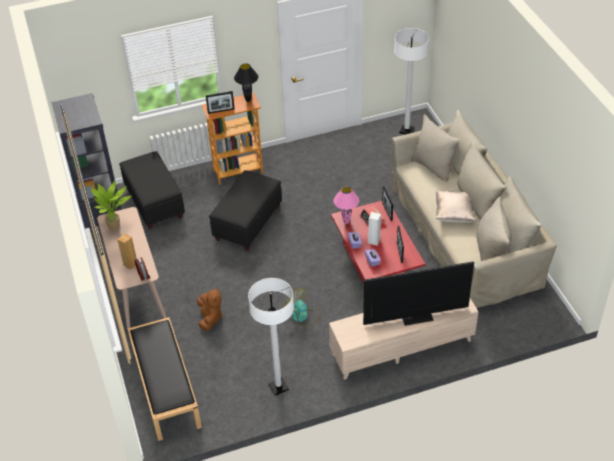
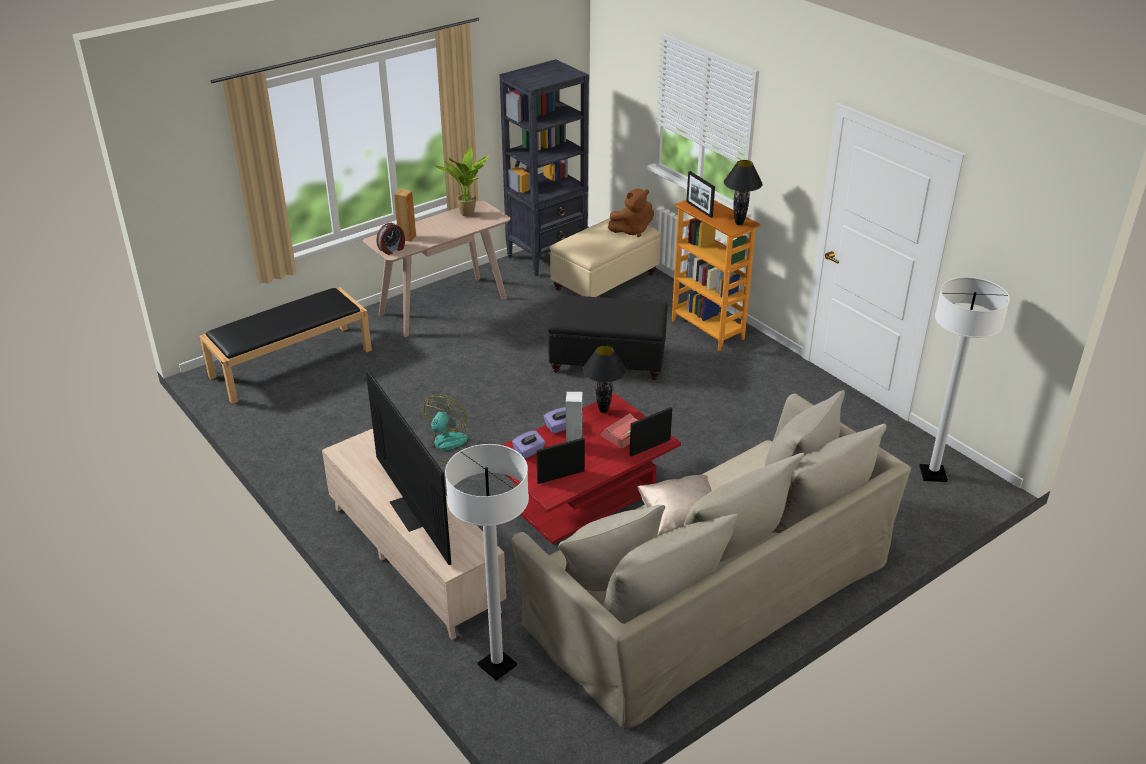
camera: 70 degrees right, 10 degrees down
black ottoman [119,151,185,229] -> beige ottoman [550,218,661,297]
brown plush toy [197,287,222,331] -> brown plush toy moved to [608,189,654,237]
white floor lamp [248,278,294,395] -> white floor lamp moved to [445,444,529,680]
pink table lamp [333,187,359,224] -> black table lamp [583,345,626,413]

